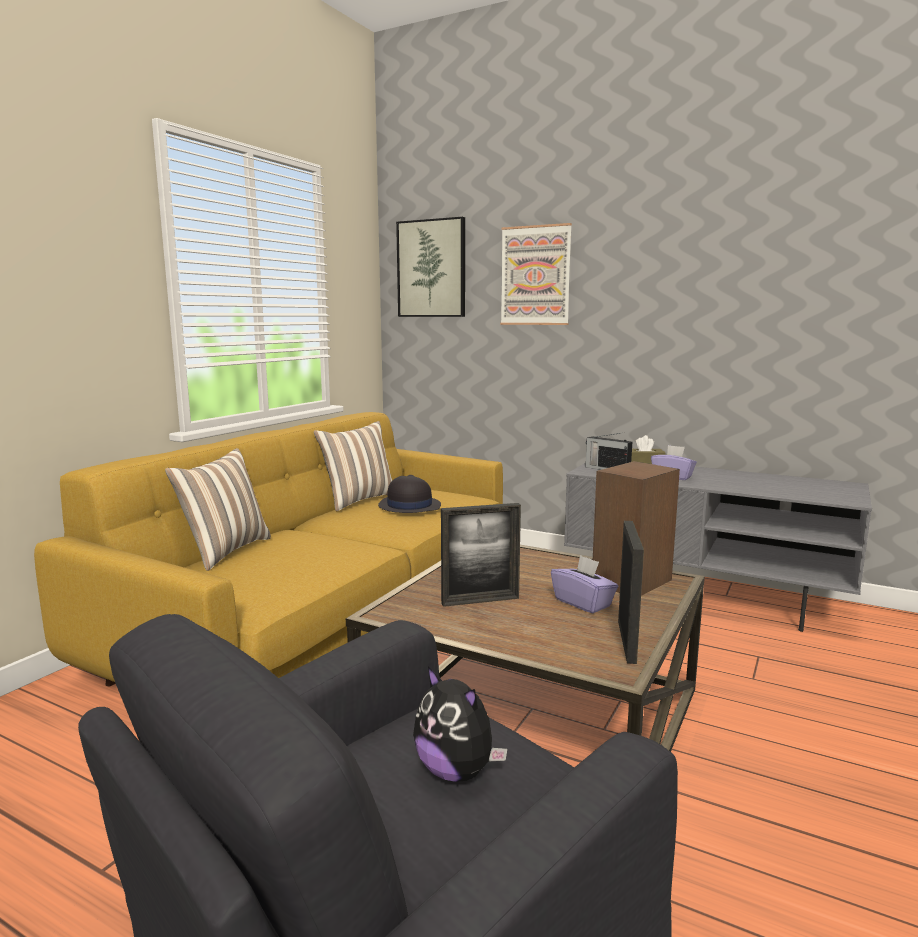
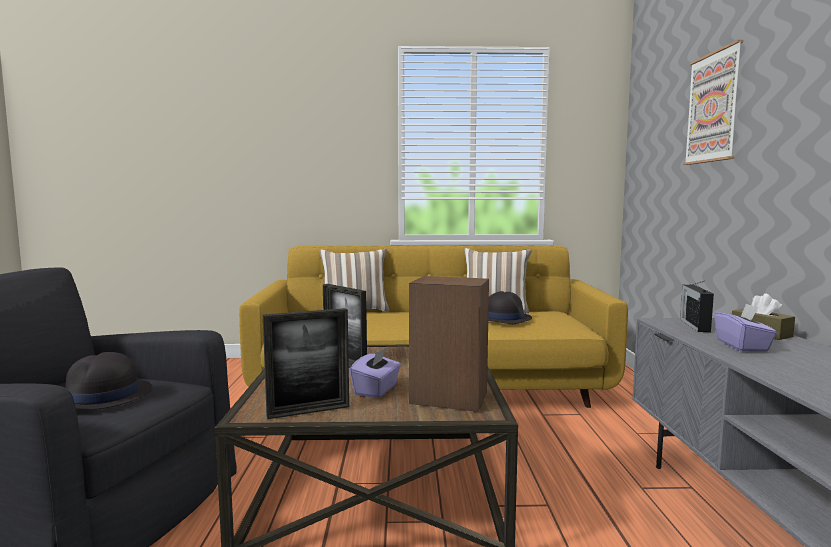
camera: 60 degrees right, 5 degrees down
picture [396,217,465,317] -> none
plush toy [413,666,507,782] -> black hat [66,352,152,410]

